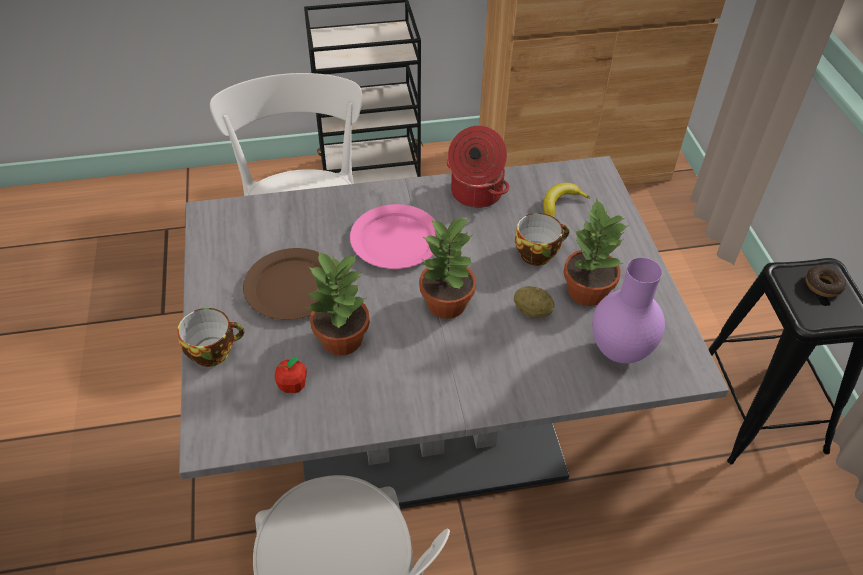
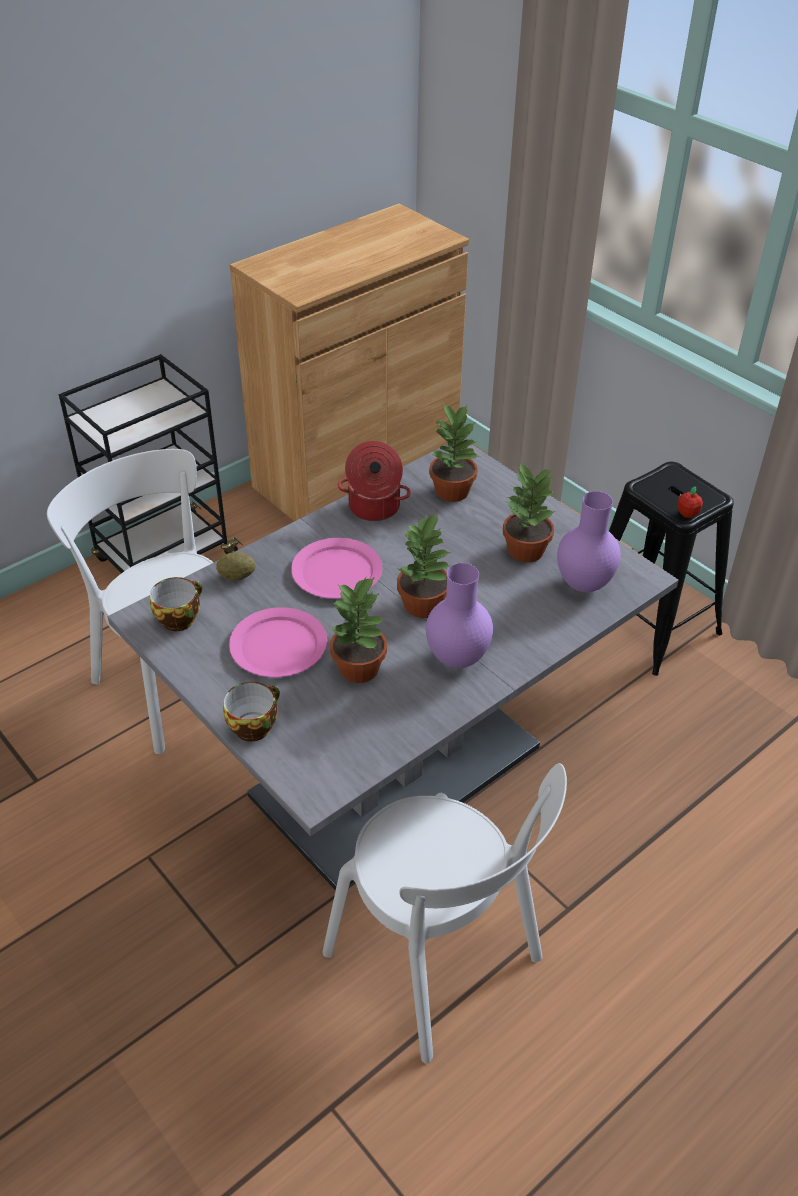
camera: 30 degrees left, 5 degrees down
brown plate [243,248,322,320] -> pink plate [229,607,327,677]
apple [275,357,307,393] -> apple moved to [677,487,703,518]
potato [514,286,554,318] -> potato moved to [216,552,256,580]
cup [515,213,569,266] -> cup moved to [150,577,202,631]
banana [543,183,590,217] -> potted plant [429,404,479,502]
donut [806,265,846,297] -> none
none -> purple vase [426,563,493,668]

